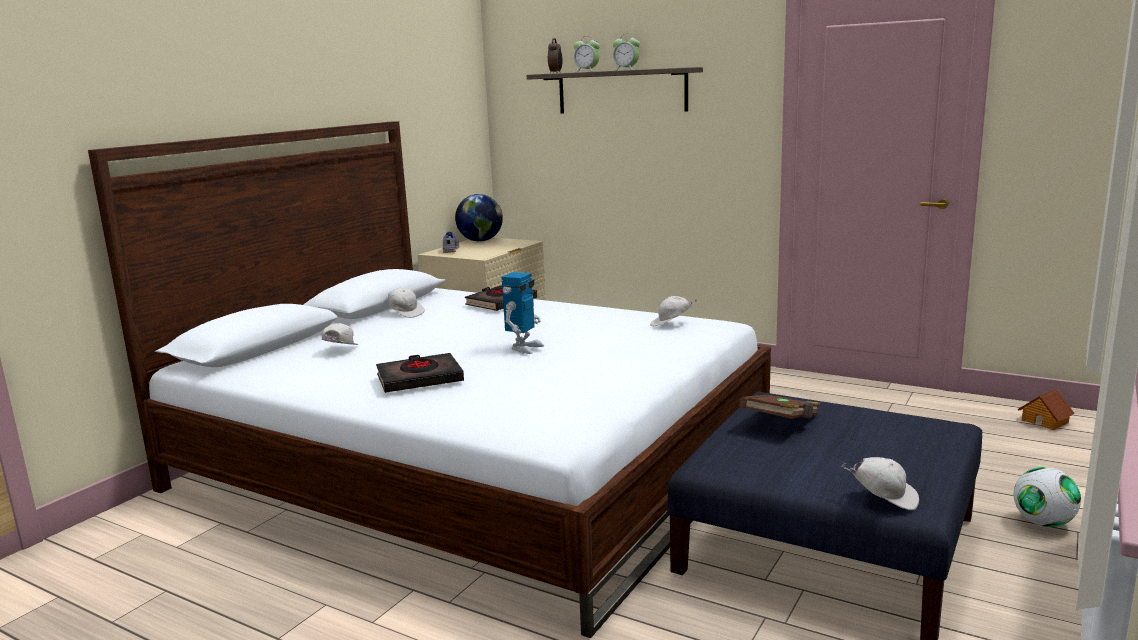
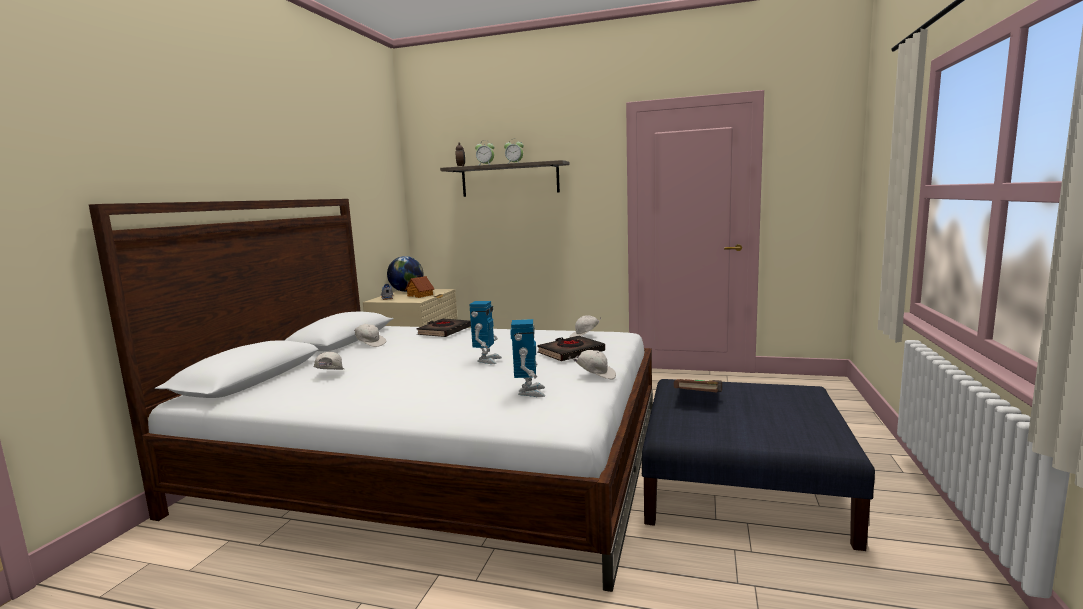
camera: 15 degrees left, 5 degrees down
black book [376,353,464,393] -> black book moved to [537,336,605,361]
white cap [842,457,919,510] -> white cap moved to [568,350,616,380]
football [1014,467,1081,527] -> none
toy house [1018,389,1075,430] -> toy house moved to [405,276,434,298]
none -> toy robot [510,319,545,397]

